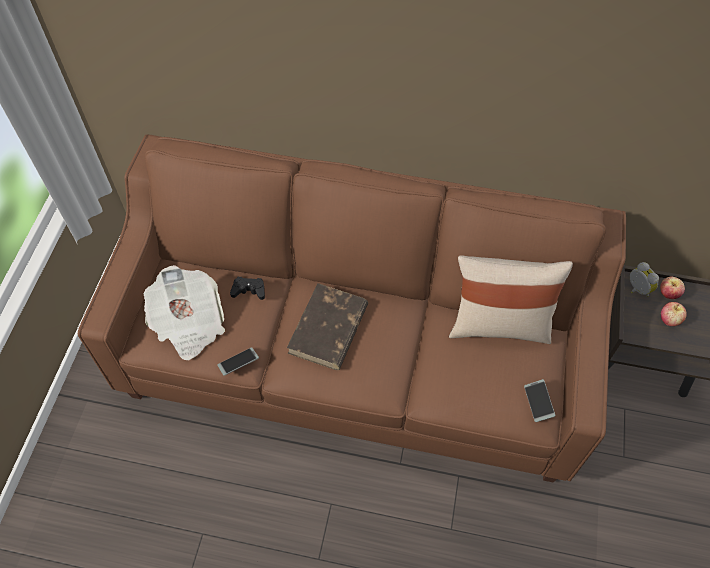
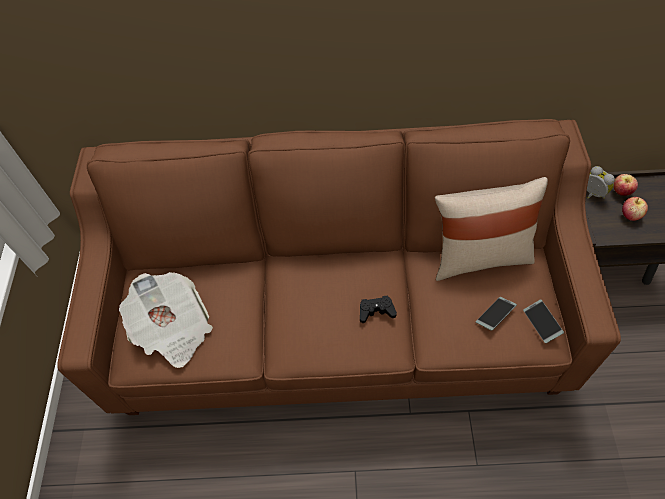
camera: 10 degrees left, 0 degrees up
phone [217,347,259,376] -> phone moved to [476,297,517,331]
black game controller [230,277,265,300] -> black game controller moved to [360,296,397,323]
brown book [287,283,368,370] -> none

